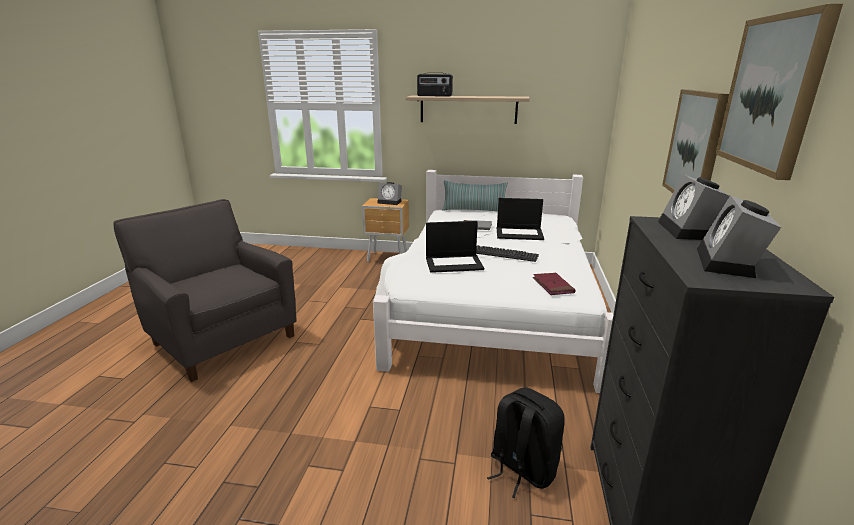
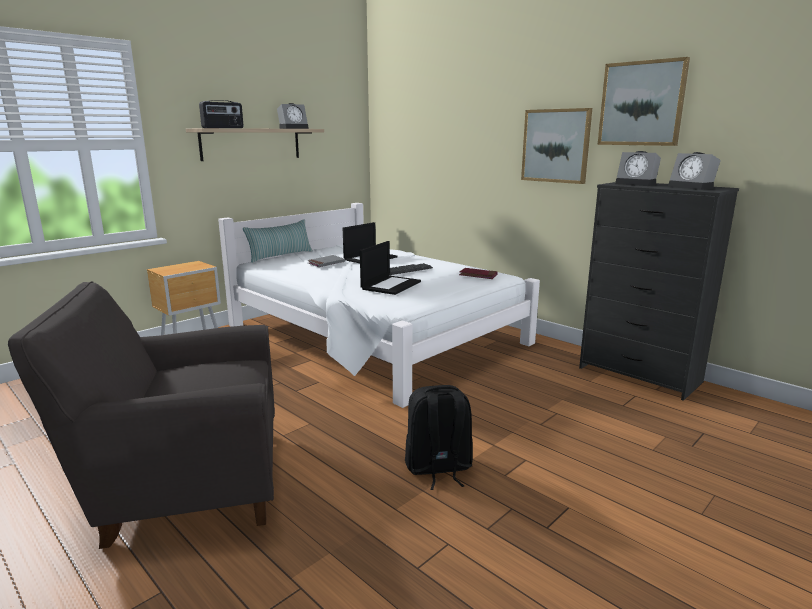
camera: 55 degrees left, 5 degrees down
alarm clock [377,182,402,205] -> alarm clock moved to [277,103,309,129]
black backpack [487,388,565,498] -> black backpack moved to [405,385,473,490]

